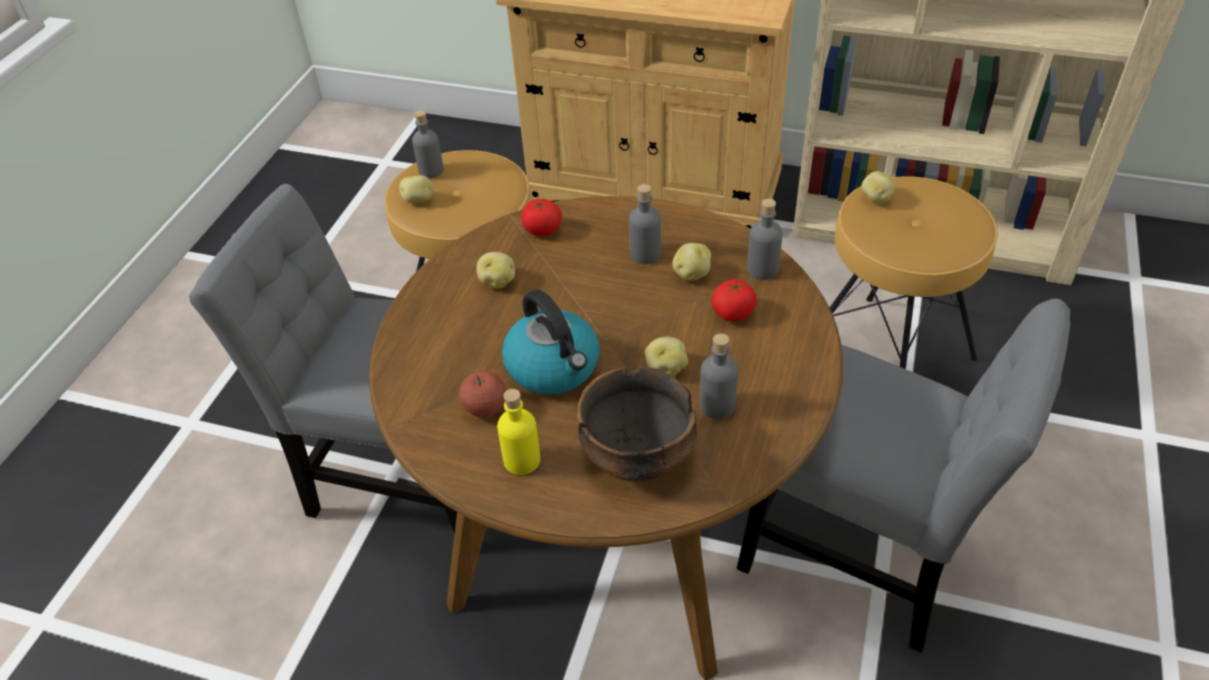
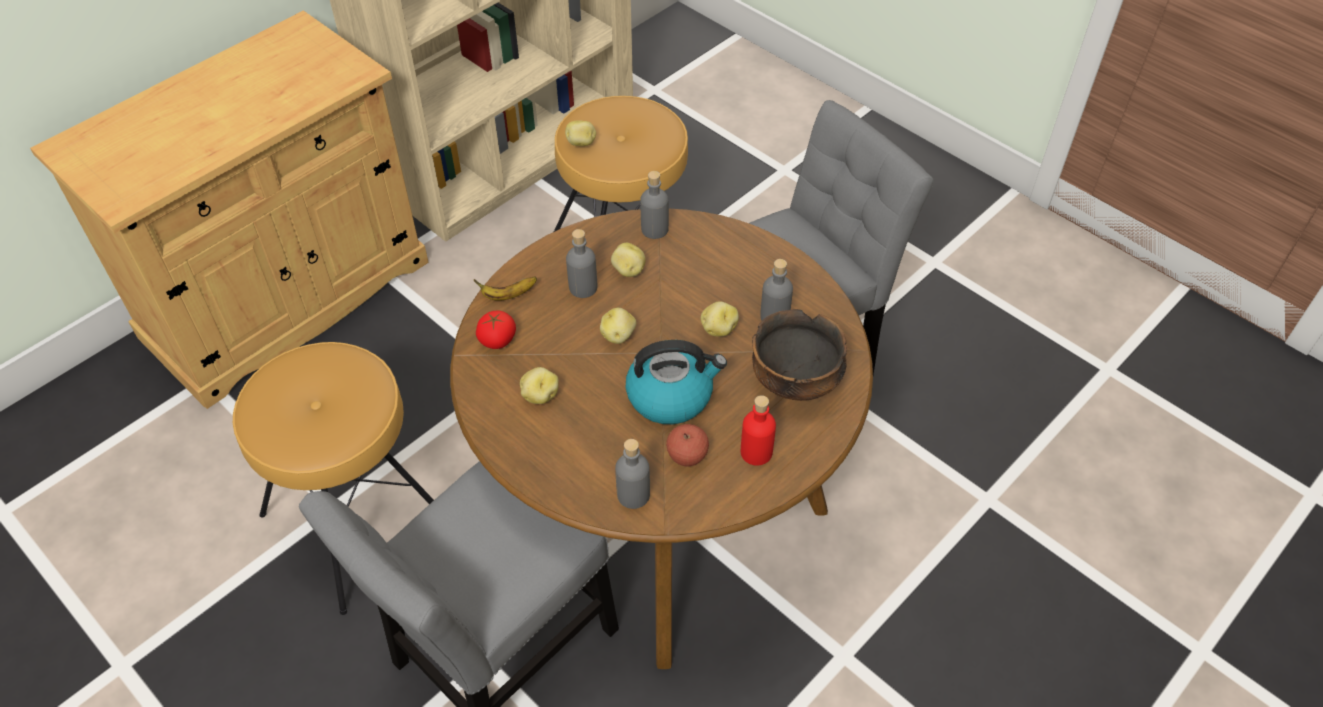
camera: 65 degrees left, 5 degrees up
potato [399,175,434,204] -> potato moved to [600,308,636,344]
grey bottle [412,110,444,178] -> grey bottle moved to [615,439,650,509]
yellow bottle [497,389,540,475] -> red bottle [741,395,776,466]
tomato [712,279,757,322] -> none
none -> banana [473,277,537,301]

